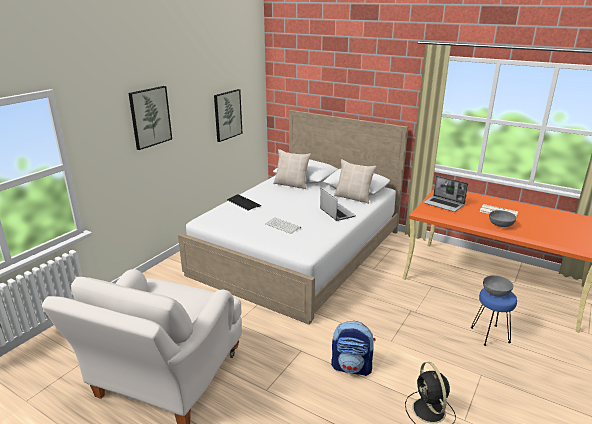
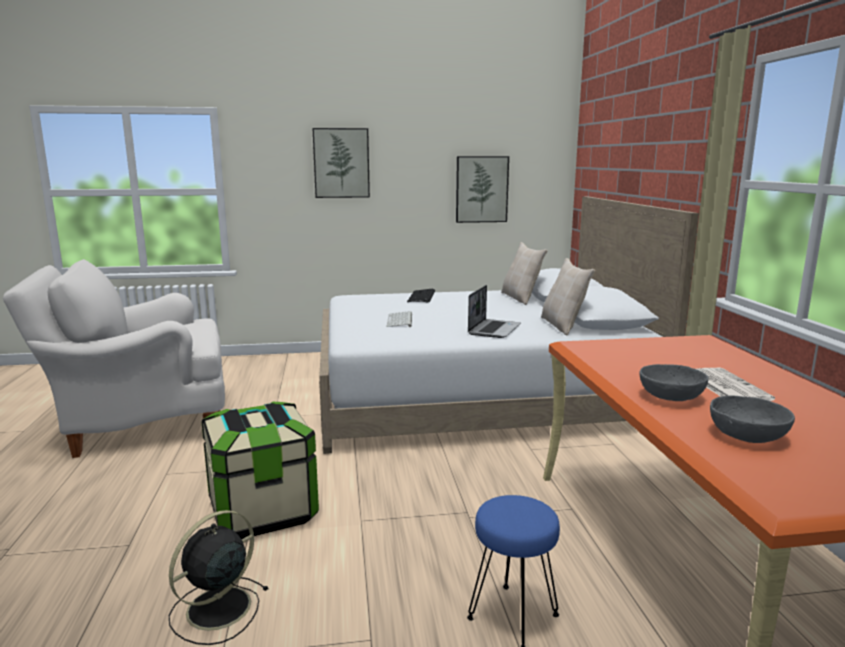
camera: 50 degrees right, 10 degrees down
backpack [331,321,376,376] -> storage box [202,402,319,539]
laptop [423,176,468,212] -> none
grey bowl [483,275,514,297] -> grey bowl moved to [710,395,795,443]

